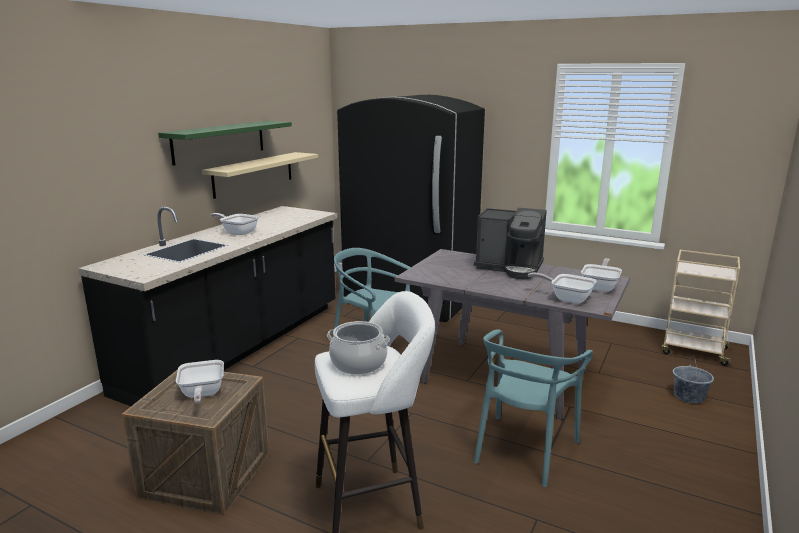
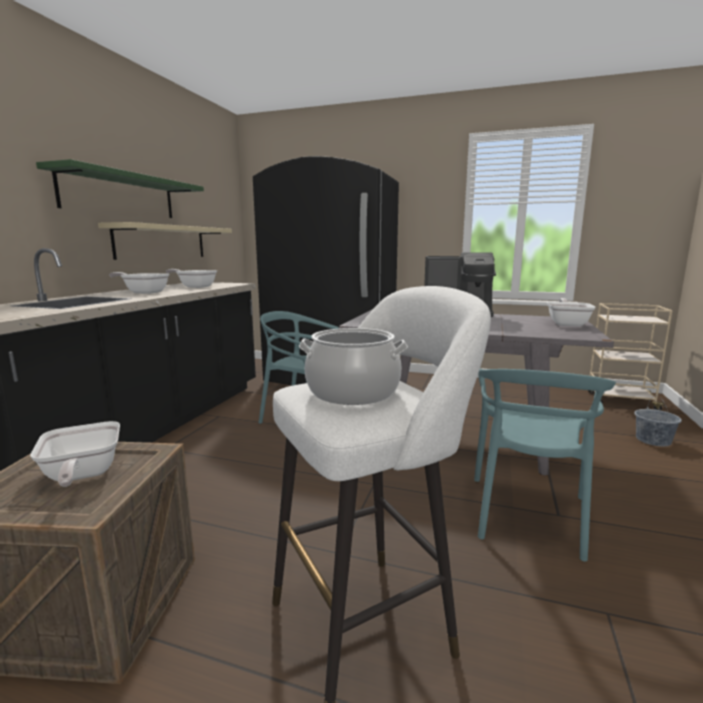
camera: 10 degrees left, 5 degrees down
frying pan [528,273,596,304] -> frying pan moved to [166,269,217,288]

